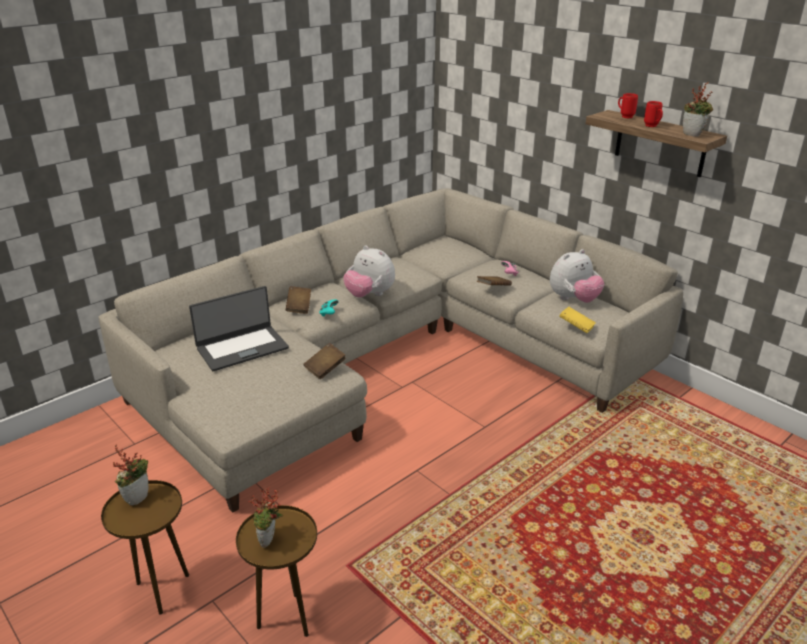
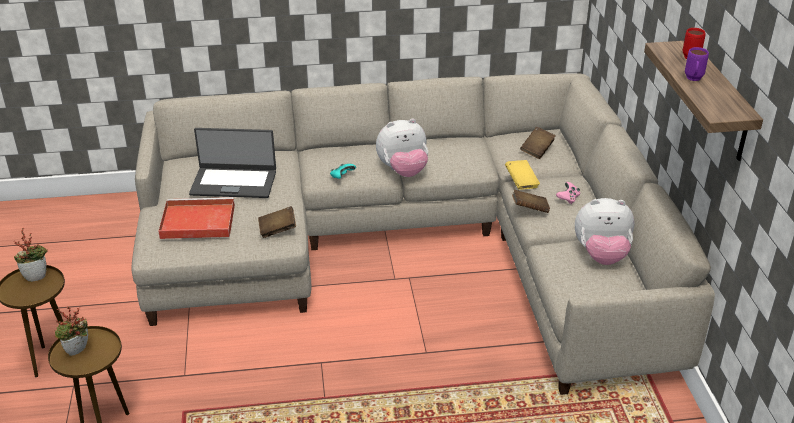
camera: 35 degrees right, 5 degrees up
brown book [286,286,311,314] -> brown book moved to [520,127,556,159]
plush toy [343,245,395,298] -> plush toy turned 90 degrees counterclockwise [376,119,428,177]
yellow book [559,307,596,333] -> yellow book moved to [505,160,540,190]
red mug [644,101,663,127] -> purple mug [685,47,709,81]
potted plant [683,82,713,137] -> none
none -> red tray [158,197,235,239]

